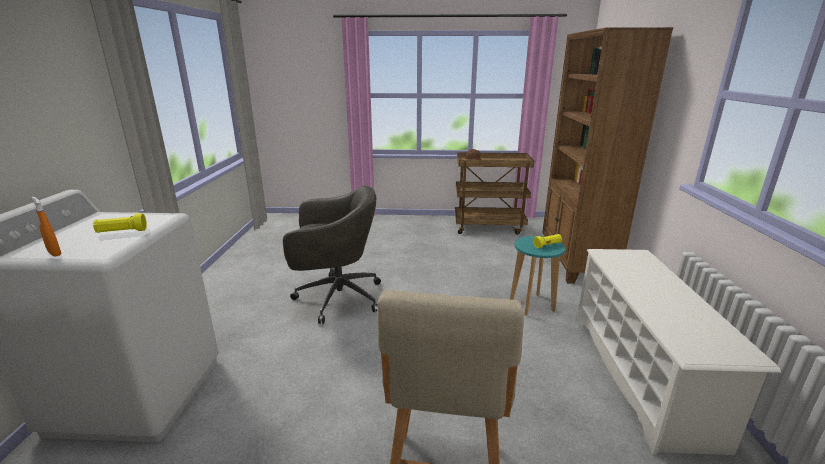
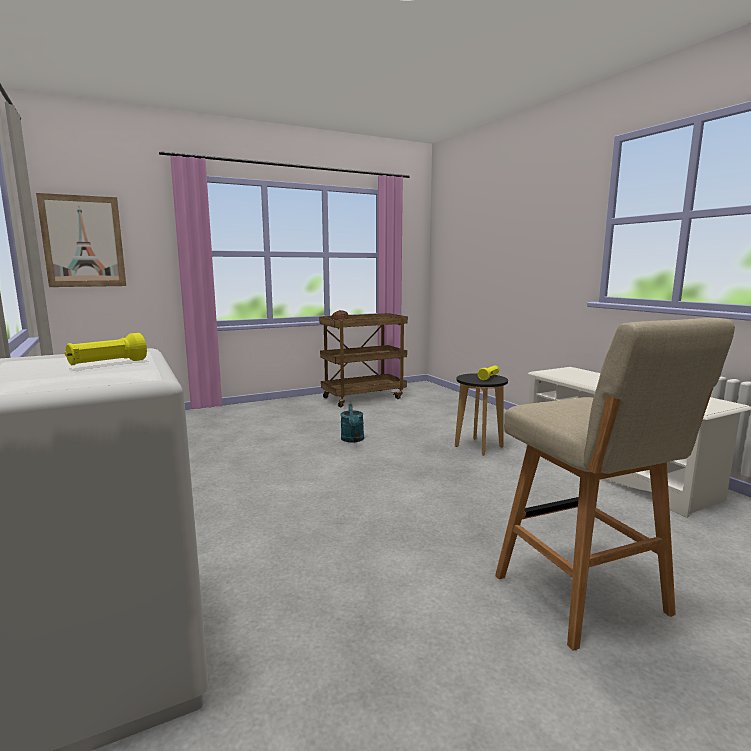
camera: 30 degrees left, 10 degrees down
orange spray bottle [31,197,62,257] -> none
grey office chair [283,186,381,324] -> none
turquoise stool [510,236,565,316] -> black stool [455,373,508,456]
brown bookcase [542,27,673,284] -> none
none -> picture [36,193,126,287]
none -> turquoise watering can [341,404,364,442]

